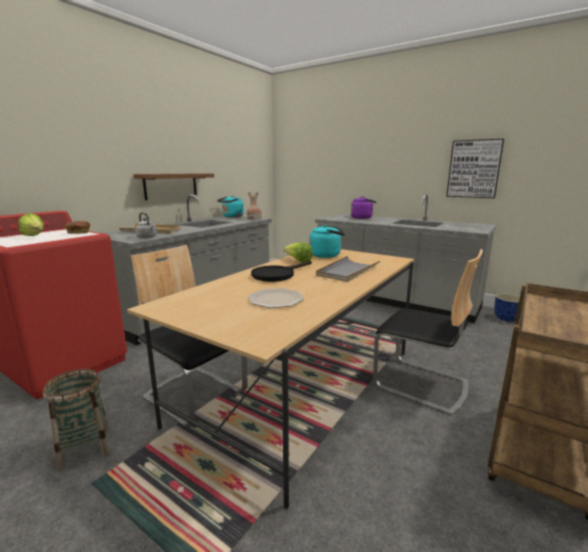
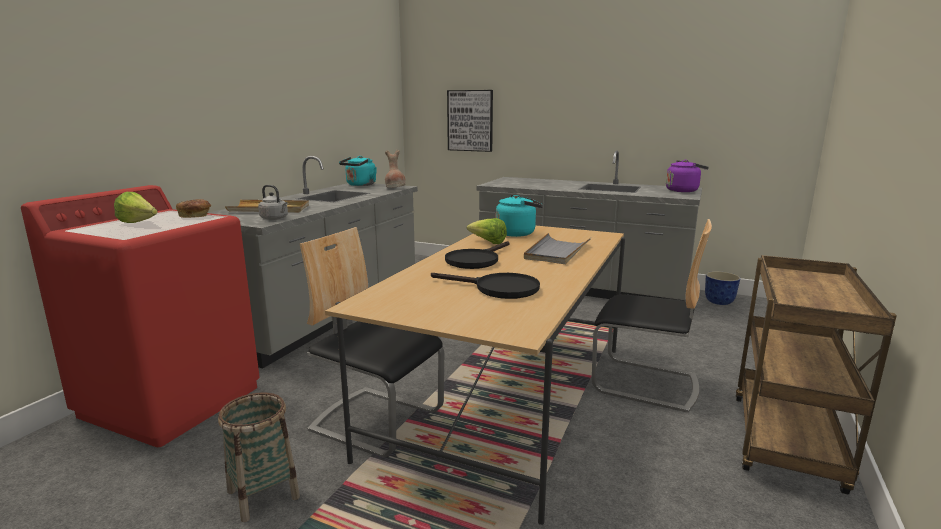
camera: 10 degrees left, 0 degrees up
brown shelf [133,173,214,200] -> none
plate [248,288,304,308] -> black frying pan [431,273,540,299]
purple kettle [351,196,377,219] -> purple kettle moved to [666,160,709,192]
picture [446,139,504,198] -> picture moved to [447,90,493,152]

